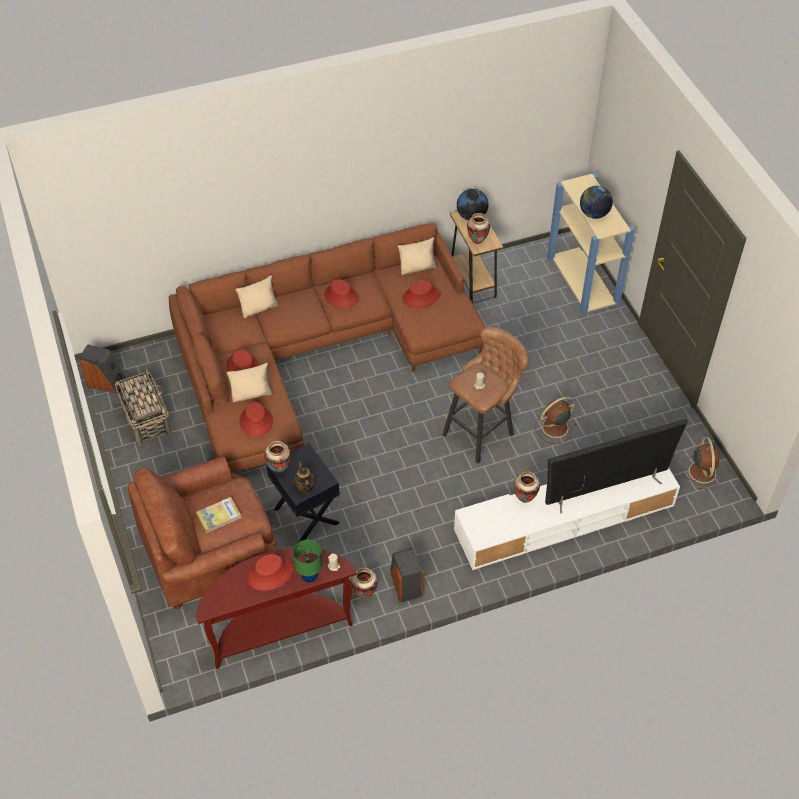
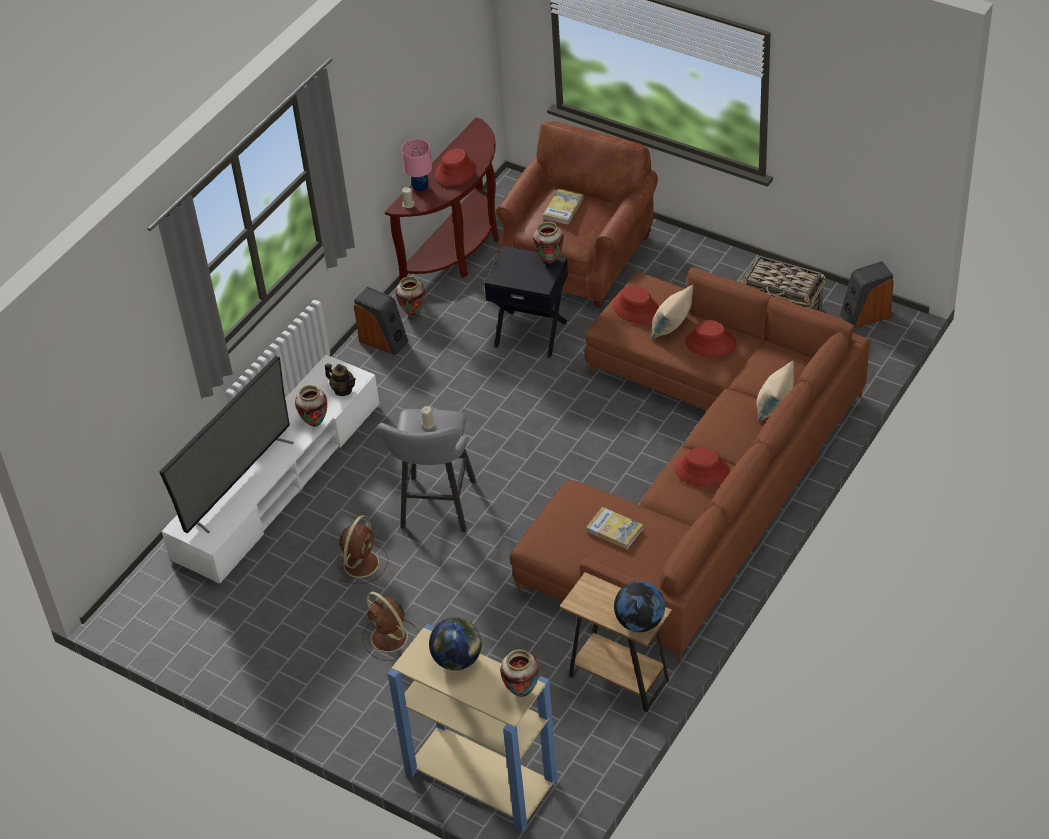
camera: 145 degrees right, 5 degrees down
teapot [293,461,316,494] -> teapot moved to [325,363,356,396]
green table lamp [293,540,322,583] -> pink table lamp [401,139,432,191]
beige pillow [398,237,437,275] -> none
red hat [402,280,440,308] -> book [586,507,643,549]
brown stool [442,327,529,464] -> grey stool [377,409,476,532]
vase [467,213,490,244] -> vase moved to [500,649,539,697]
brown fan [681,437,722,490] -> brown fan moved to [362,592,419,661]

